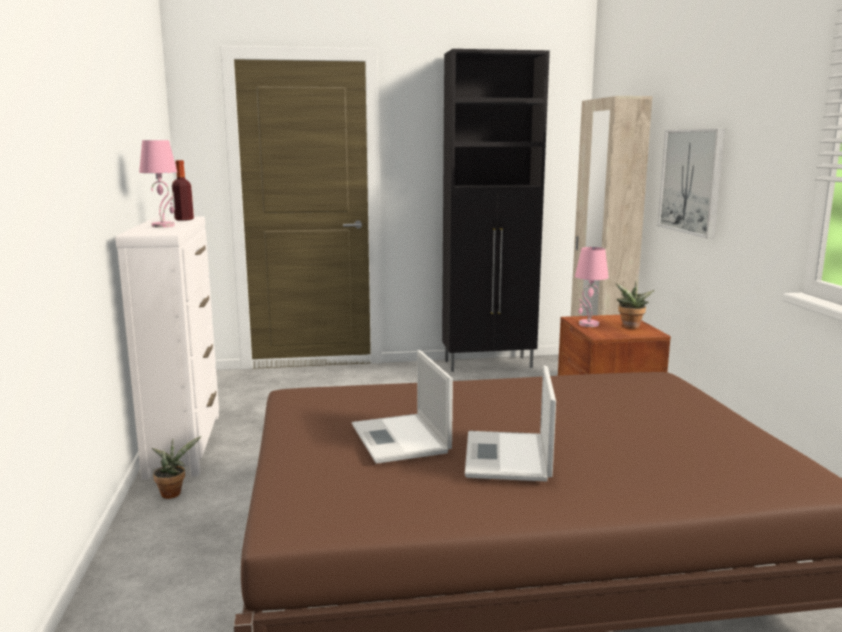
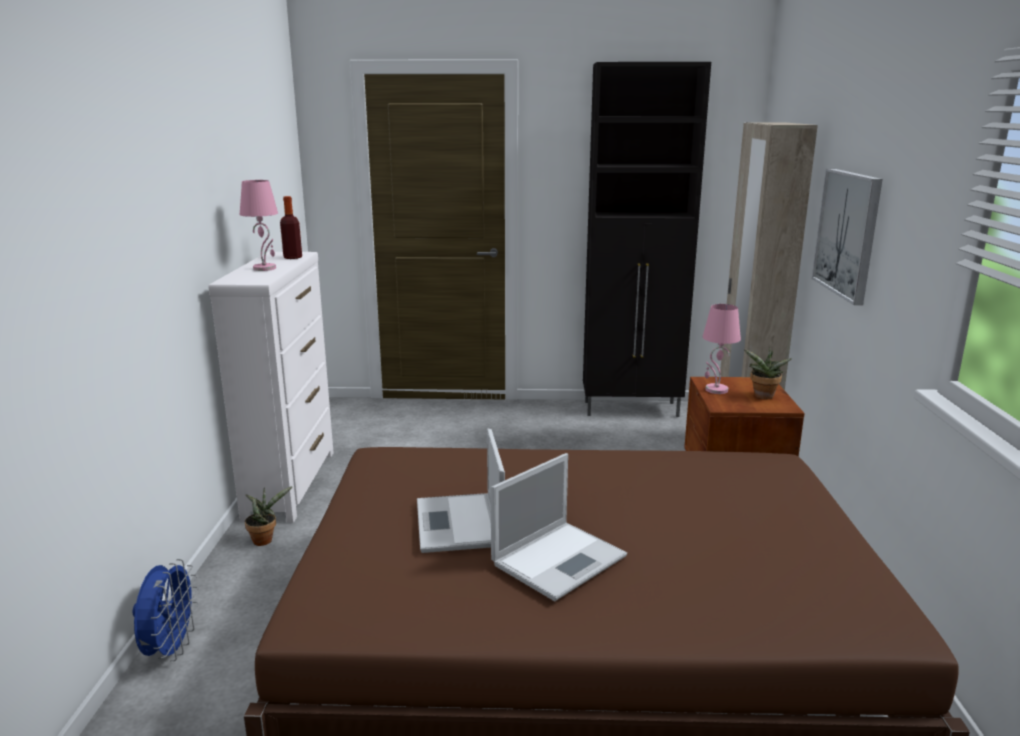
camera: 10 degrees right, 5 degrees up
laptop [465,365,556,482] -> laptop turned 150 degrees counterclockwise [491,453,627,601]
none -> blue fan [133,559,199,661]

